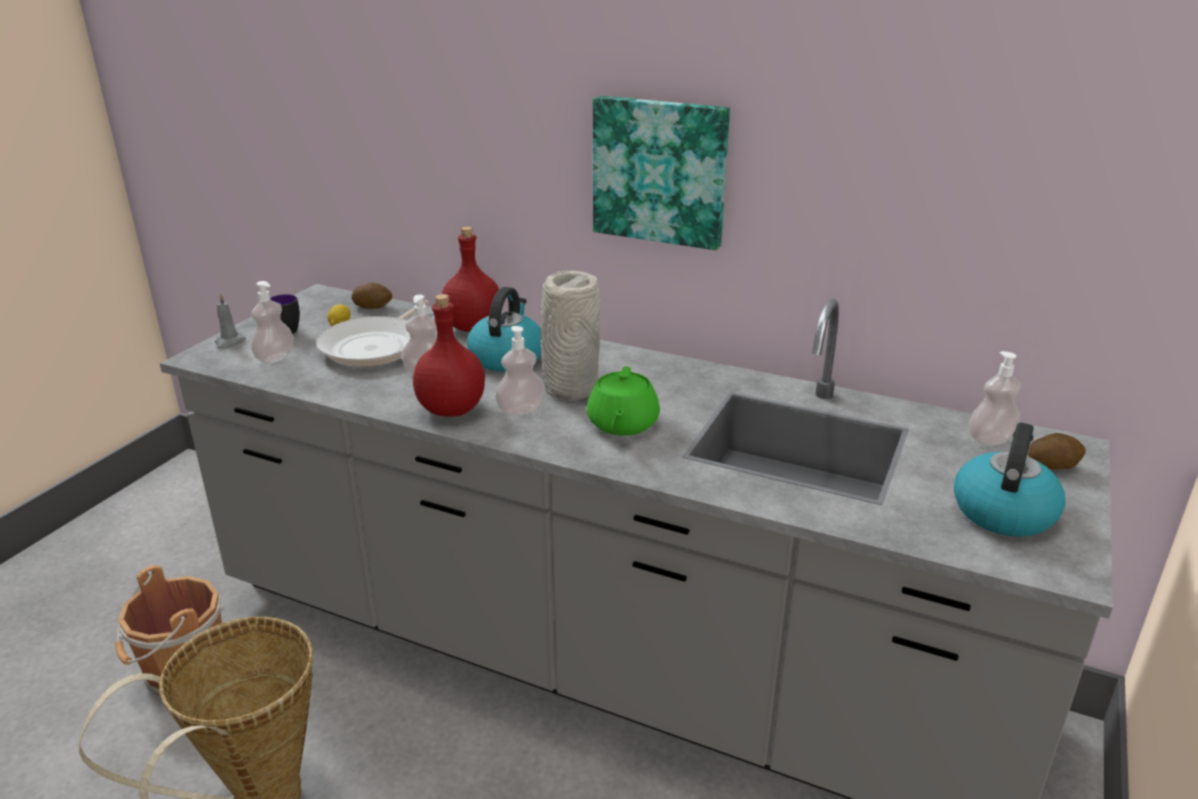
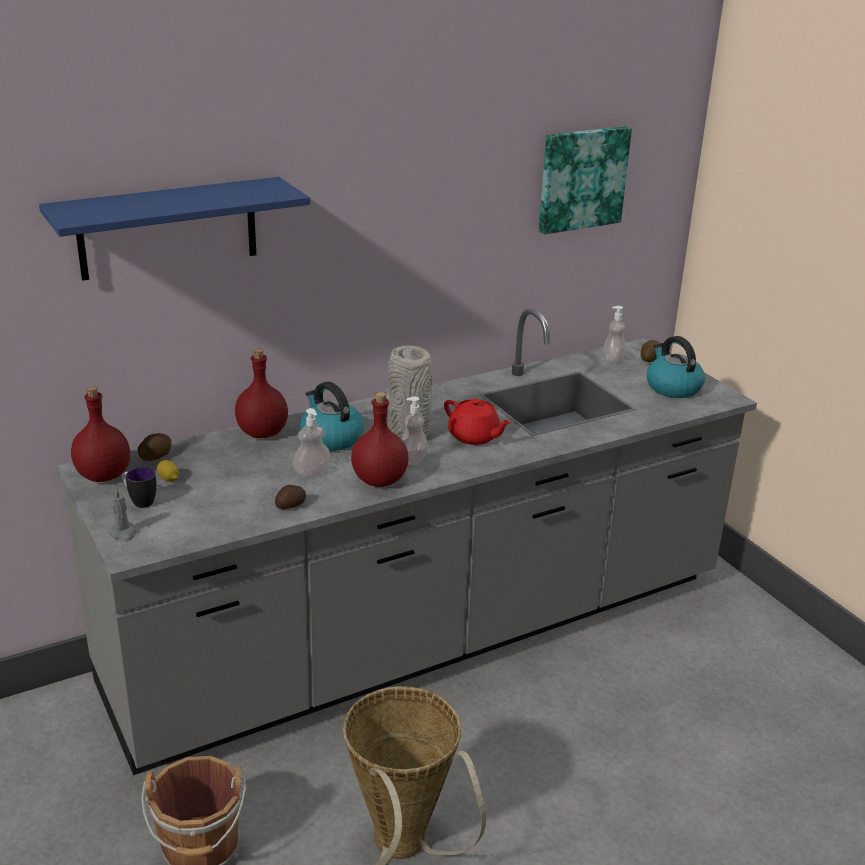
camera: 55 degrees left, 0 degrees up
soap dispenser [251,281,293,363] -> none
frying pan [316,300,429,367] -> none
green teapot [587,366,660,436] -> red teapot [444,399,512,445]
picture [593,96,730,250] -> picture moved to [539,126,632,234]
none -> blue shelf [39,177,310,281]
none -> red bottle [71,386,130,482]
none -> potato [275,485,306,509]

